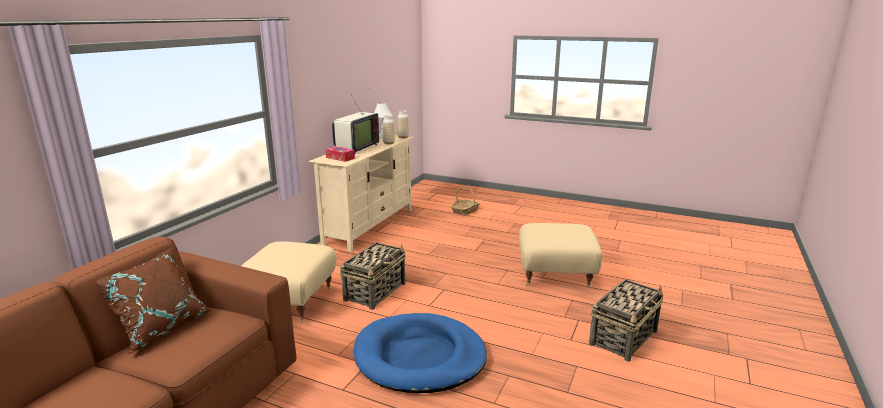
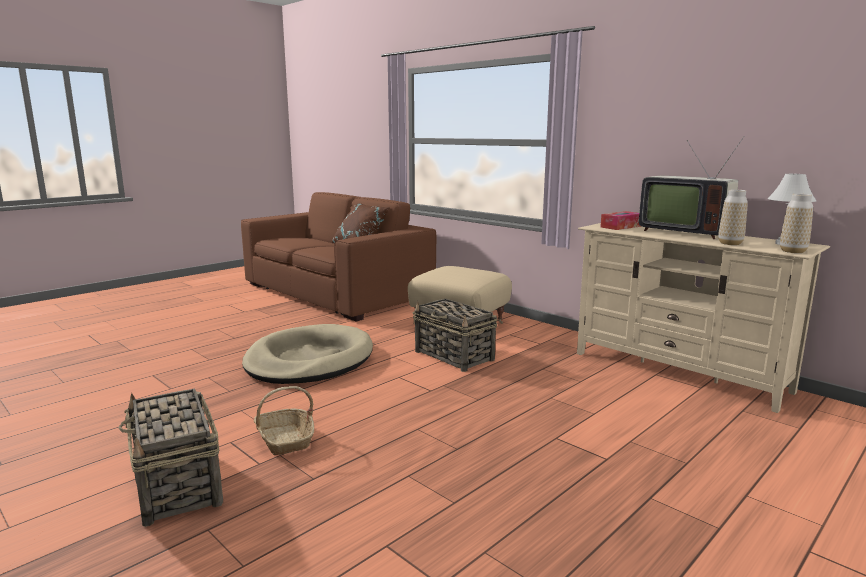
camera: 110 degrees right, 5 degrees down
blue dog bed [354,313,487,393] -> beige dog bed [242,324,373,384]
basket [451,187,480,216] -> basket moved to [254,386,314,455]
beige ottoman [519,223,602,289] -> none

